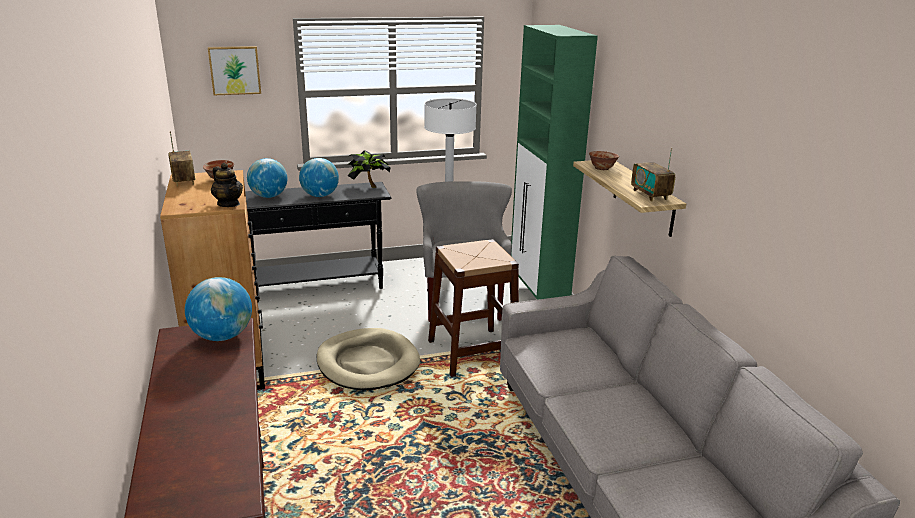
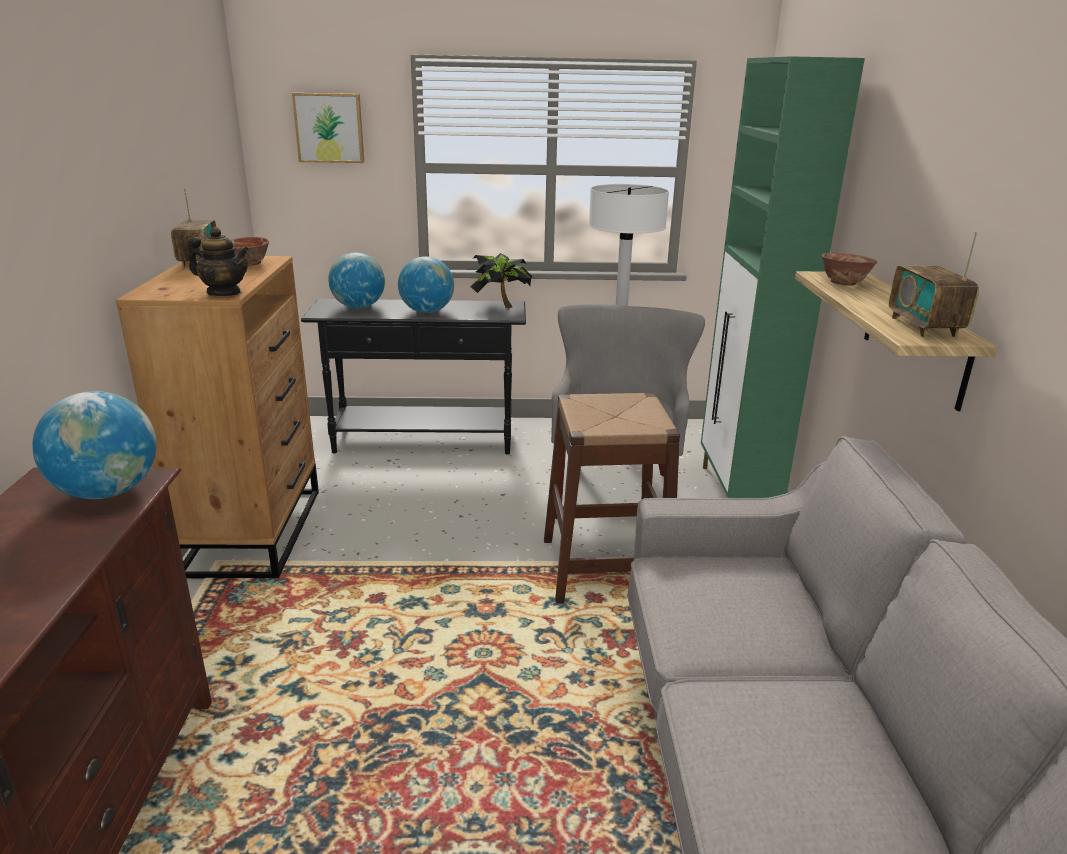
camera: 15 degrees right, 0 degrees up
teapot [211,163,243,207] -> teapot turned 45 degrees counterclockwise [187,227,250,296]
beige dog bed [316,328,420,390] -> none

